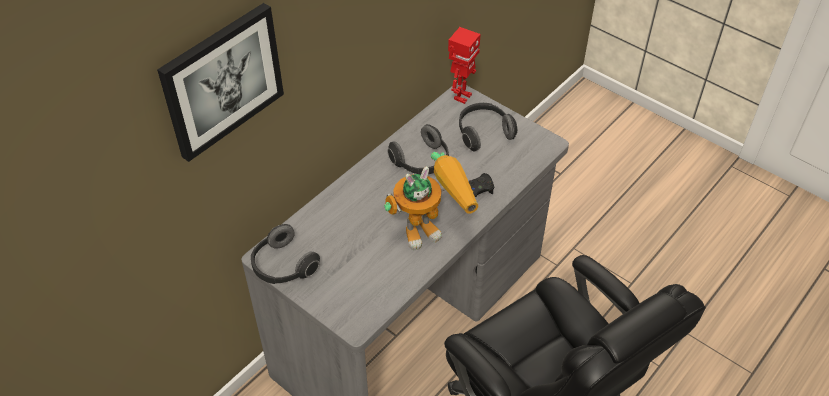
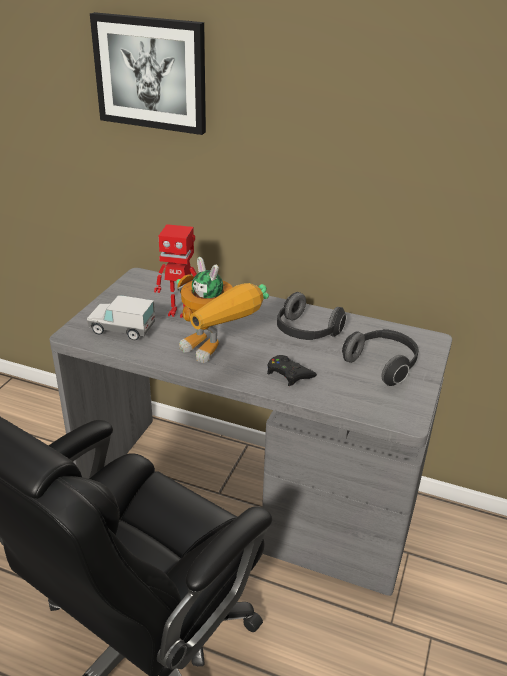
camera: 70 degrees right, 15 degrees down
headphones [251,224,320,284] -> none
toy robot [448,27,481,104] -> toy robot moved to [154,224,197,318]
none -> toy truck [87,295,155,340]

